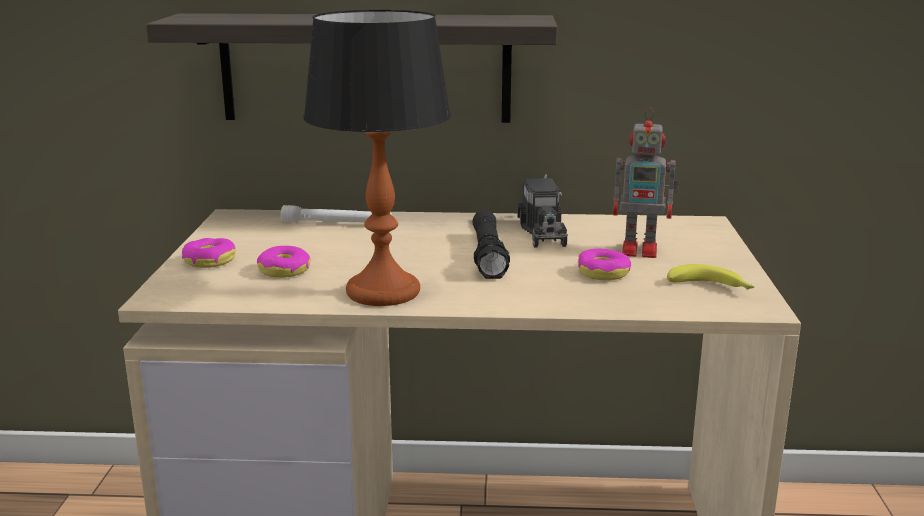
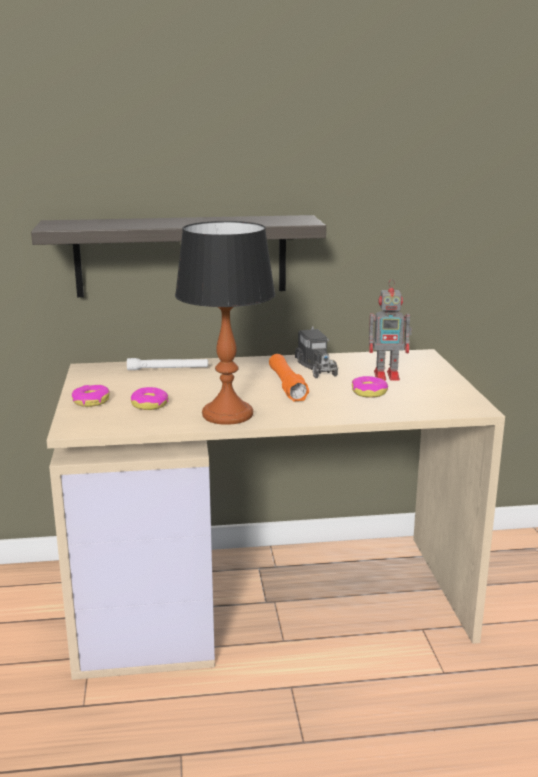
camera: 10 degrees left, 0 degrees up
black flashlight [472,210,510,279] -> orange flashlight [269,354,309,402]
banana [667,264,754,290] -> none

